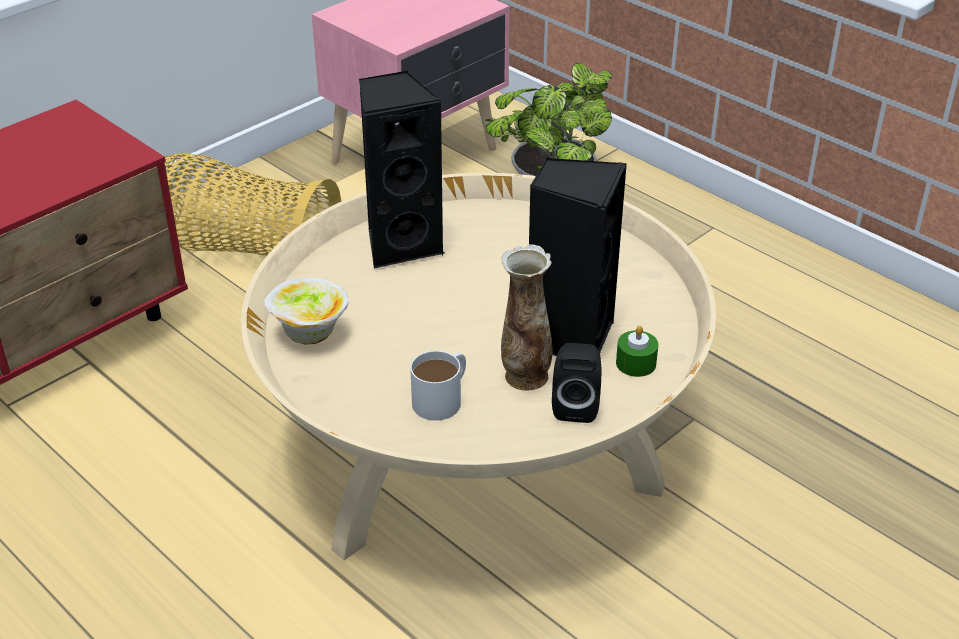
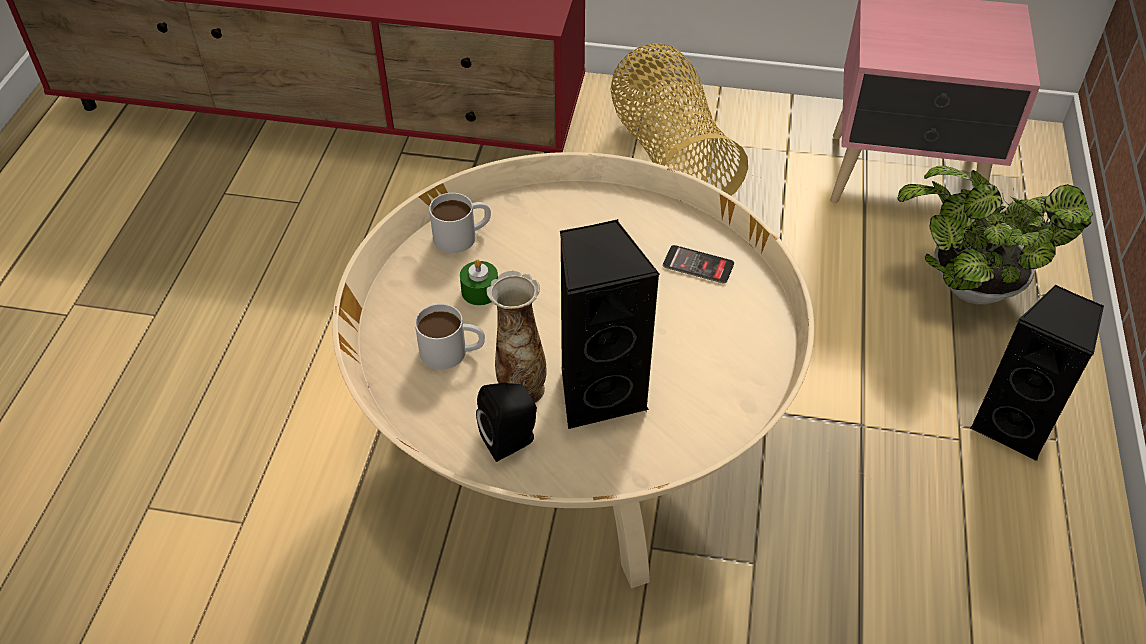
camera: 55 degrees right, 10 degrees up
bowl [264,278,349,345] -> white mug [429,193,491,253]
black speaker [359,71,445,268] -> black speaker moved to [970,285,1104,461]
green candle [616,326,658,377] -> green candle moved to [460,259,498,305]
none -> phone [663,245,734,284]

